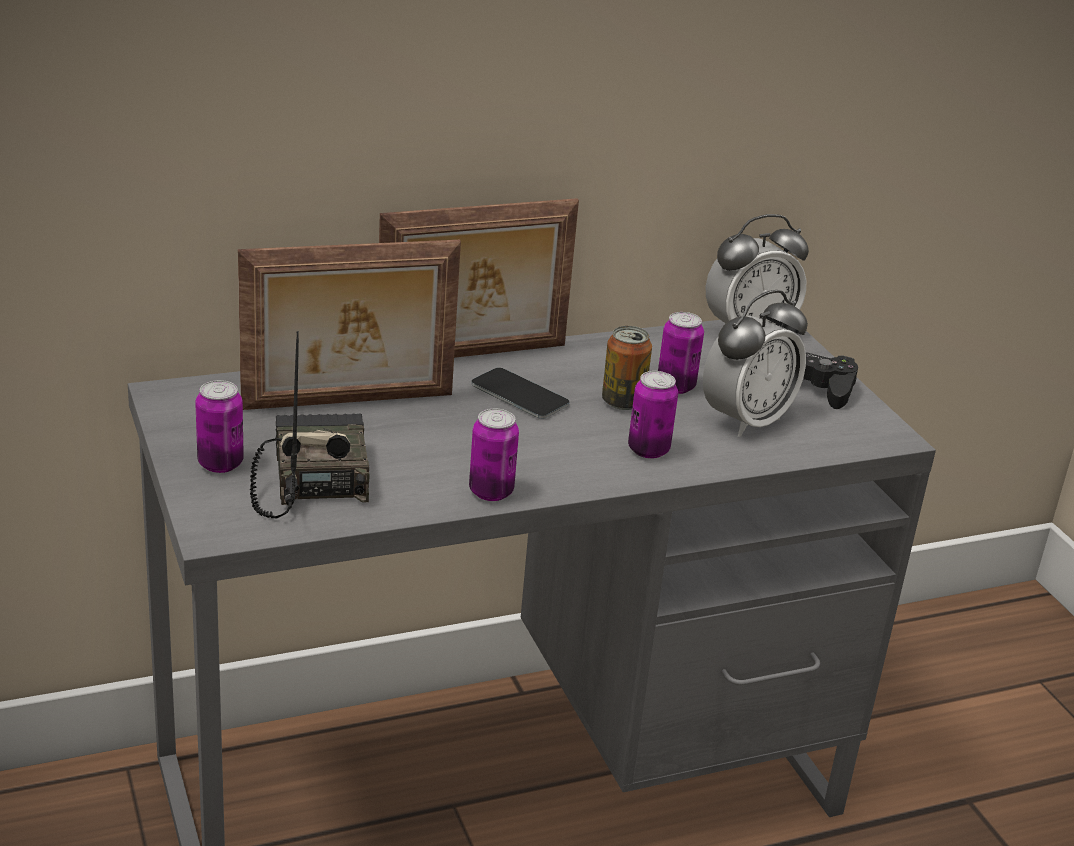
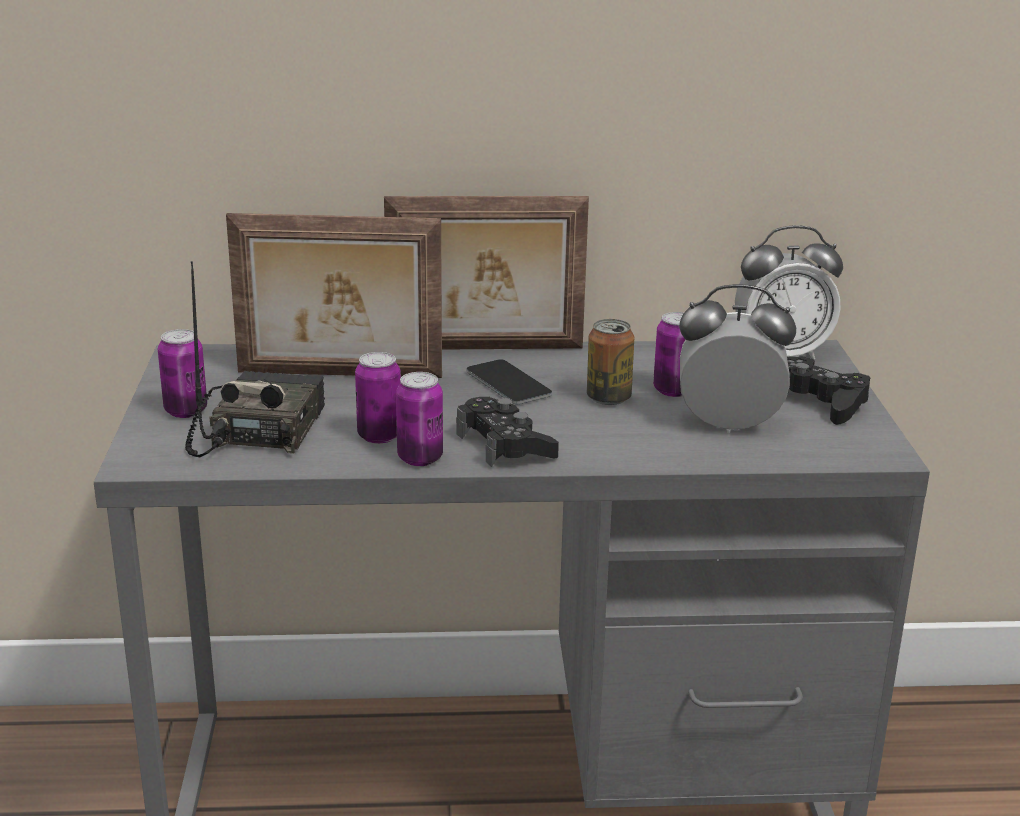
camera: 20 degrees right, 5 degrees down
can [628,371,678,459] -> can moved to [355,352,401,444]
alarm clock [703,290,808,437] -> alarm clock turned 150 degrees counterclockwise [679,284,796,433]
none -> black game controller [456,397,559,467]

